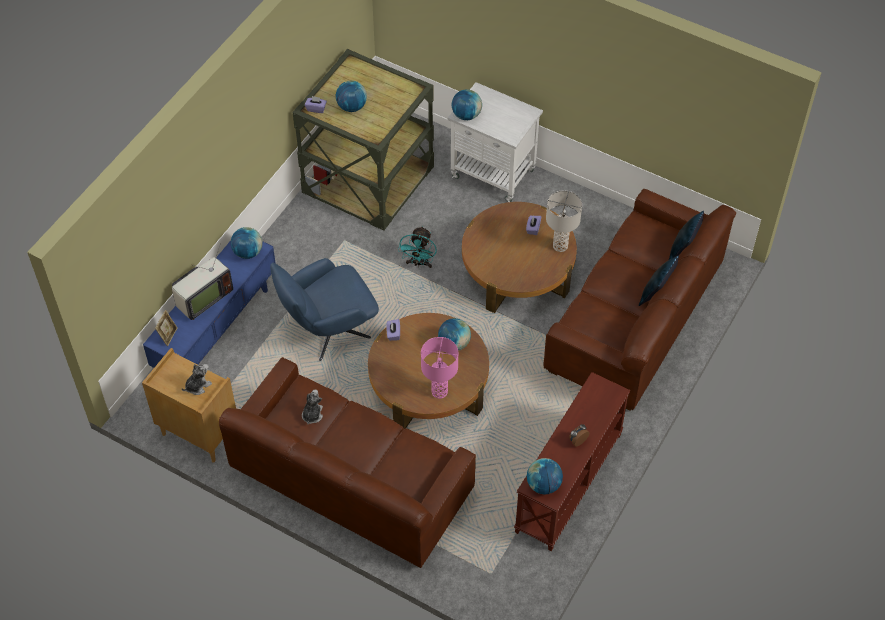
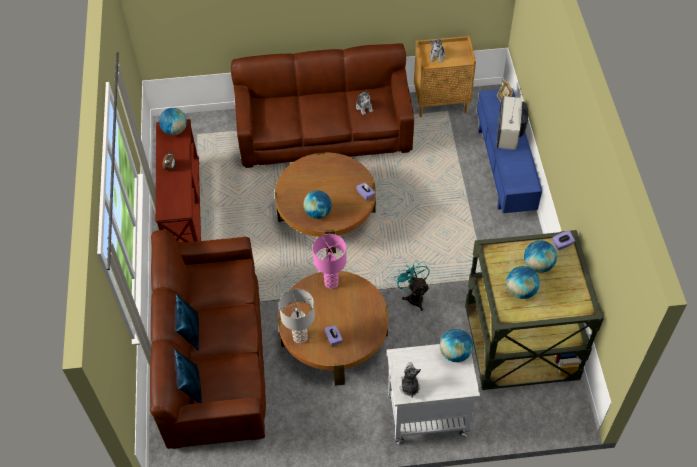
camera: 145 degrees right, 0 degrees up
globe [231,227,263,259] -> globe moved to [506,266,540,299]
blue armchair [270,258,379,361] -> none
pink table lamp [421,337,458,399] -> pink table lamp moved to [313,234,347,289]
none -> plush toy [399,362,421,398]

